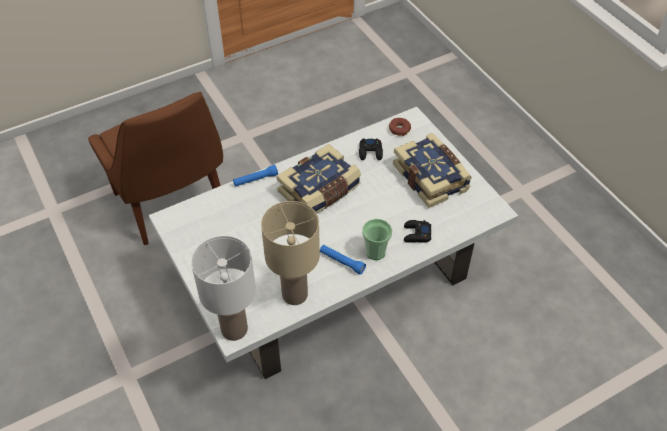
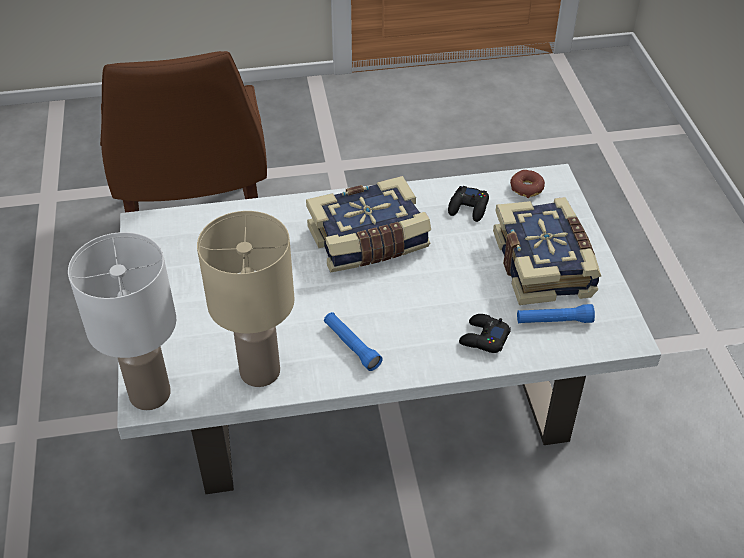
camera: 20 degrees right, 5 degrees down
blue flashlight [233,165,278,187] -> blue flashlight moved to [517,304,595,323]
cup [362,219,392,260] -> none

